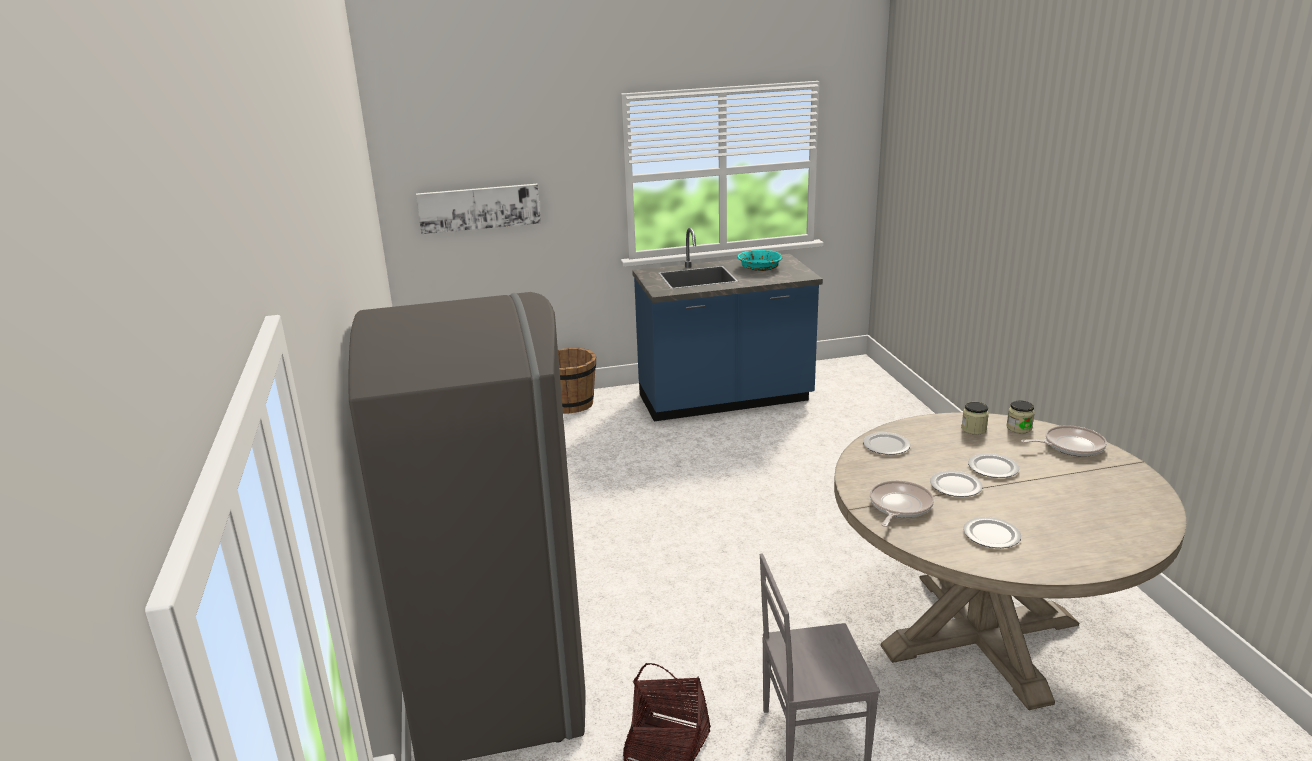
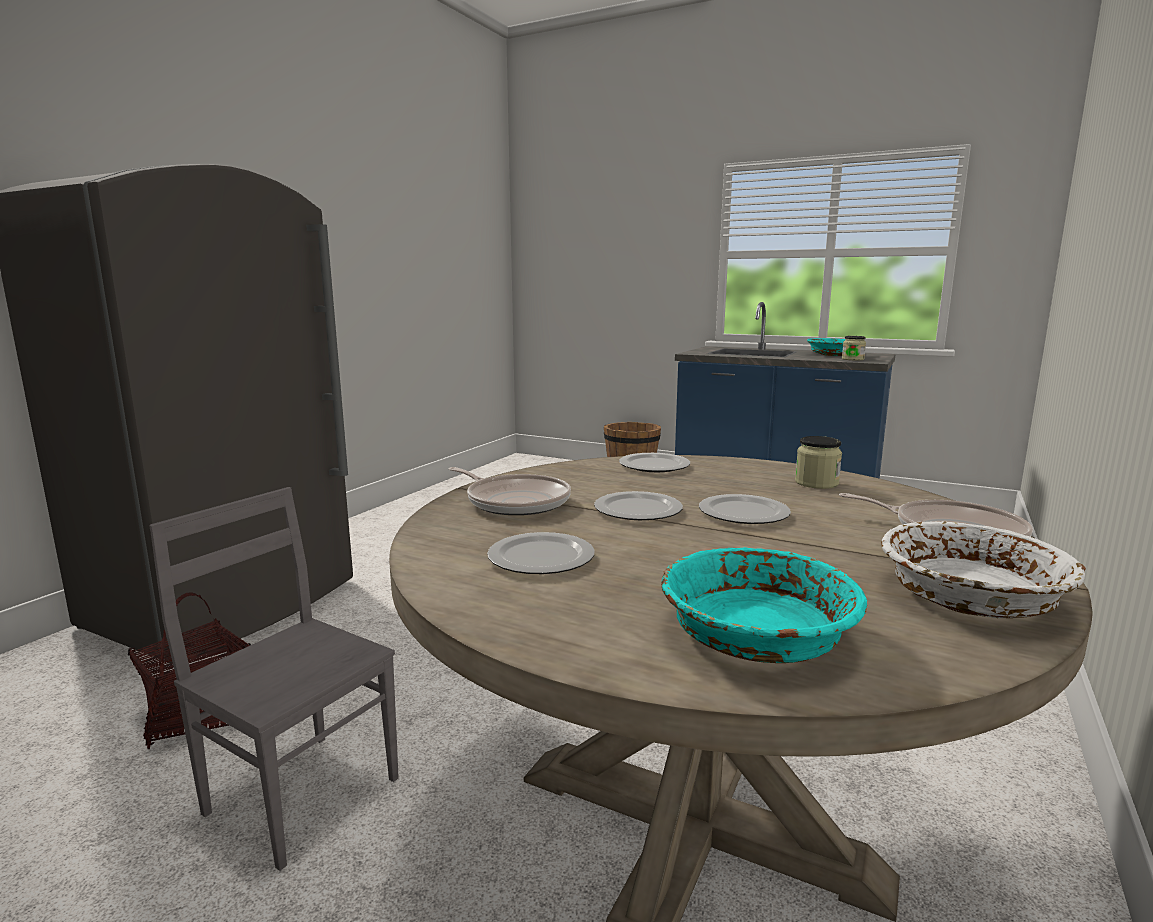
camera: 40 degrees right, 10 degrees down
picture [416,184,541,234] -> none
frying pan [870,481,934,527] -> frying pan turned 60 degrees clockwise [448,467,571,515]
jar [1006,400,1035,433] -> jar moved to [842,336,866,360]
none -> turquoise bowl [661,547,867,663]
none -> white bowl [881,521,1086,618]

